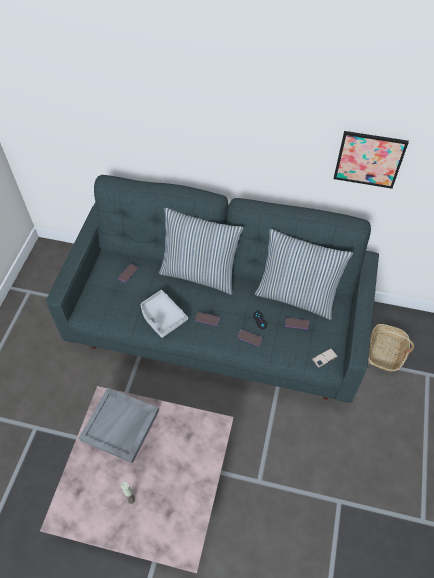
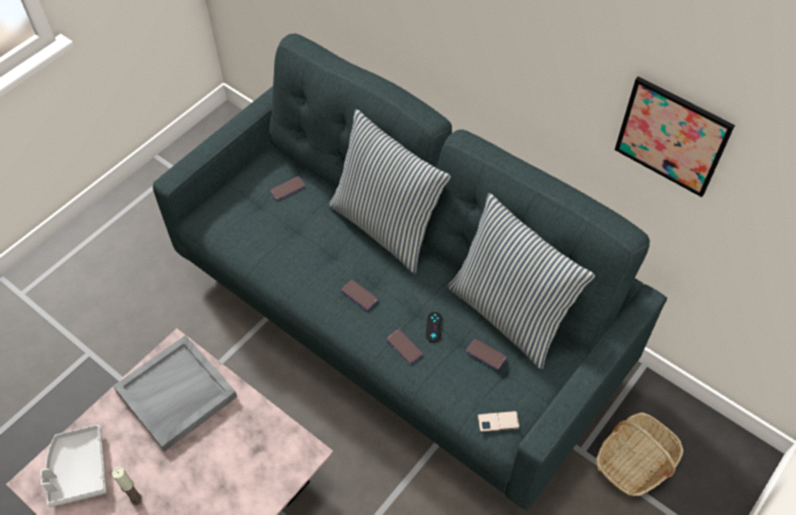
camera: 25 degrees right, 0 degrees up
grey tray [141,290,188,338] -> grey tray moved to [40,425,107,507]

